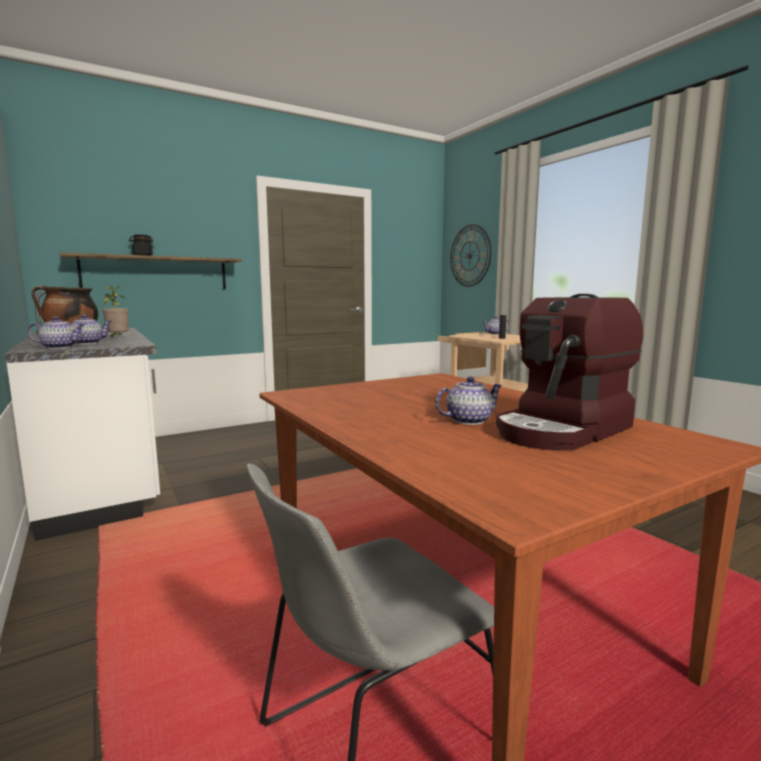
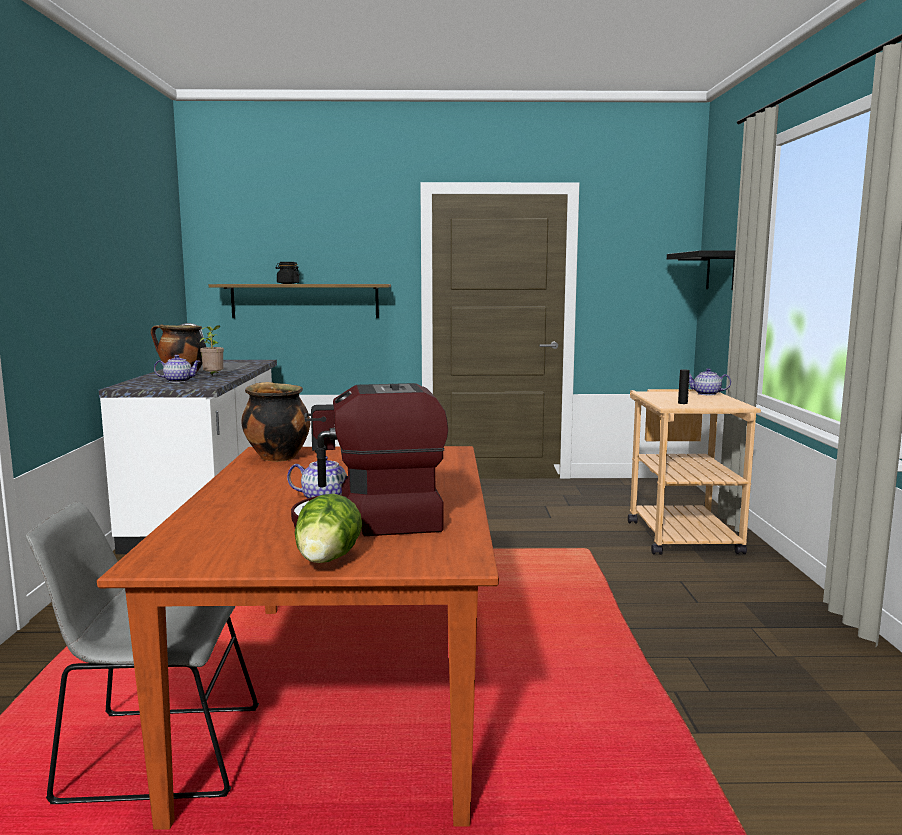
camera: 30 degrees right, 0 degrees up
teapot [28,317,85,349] -> none
wall clock [450,224,491,287] -> black shelf [667,251,735,290]
none -> cooking pot [241,382,310,462]
none -> lettuce [295,494,362,563]

